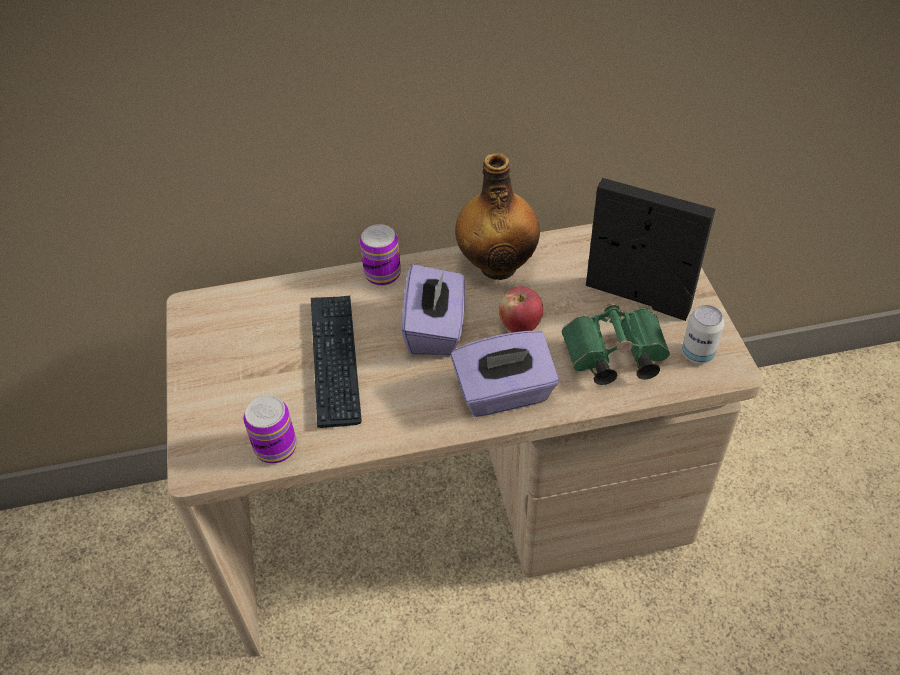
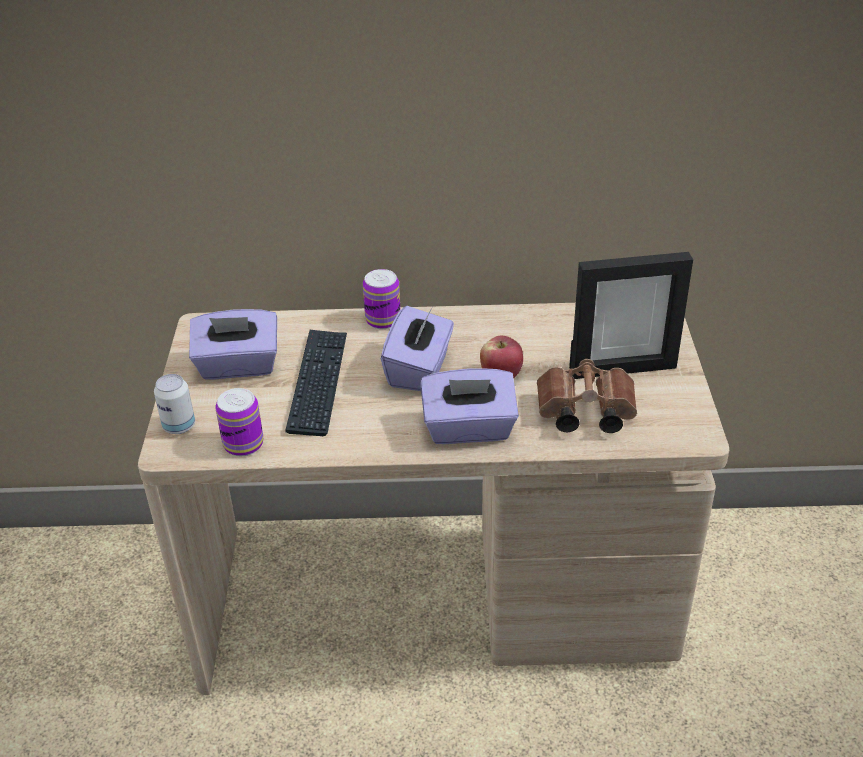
camera: 10 degrees right, 10 degrees down
bottle [455,153,540,280] -> none
green binoculars [561,303,670,385] -> brown binoculars [537,359,637,433]
picture frame [586,178,716,321] -> picture frame turned 135 degrees clockwise [569,252,693,379]
can [682,305,725,364] -> can moved to [154,374,195,434]
none -> purple tissue box [189,309,277,379]

